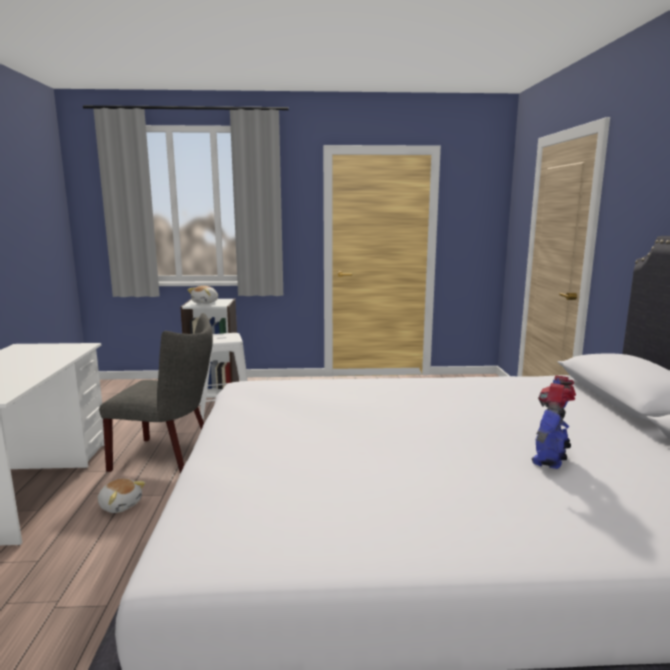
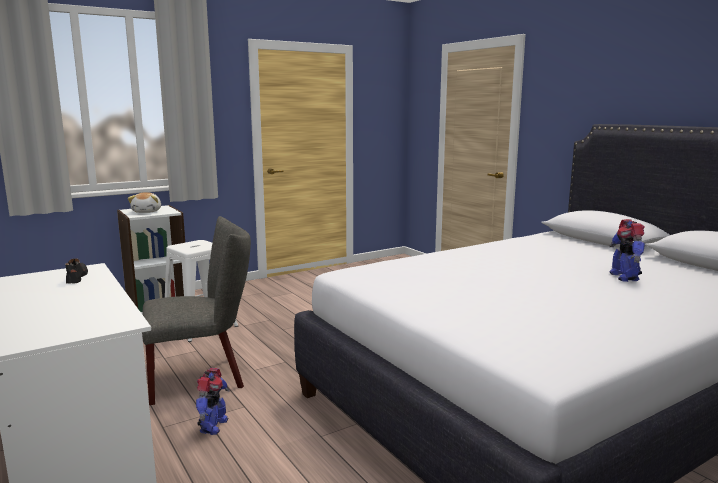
camera: 30 degrees left, 0 degrees up
plush toy [98,478,145,513] -> toy robot [196,368,229,435]
none -> black shoe [65,259,88,284]

